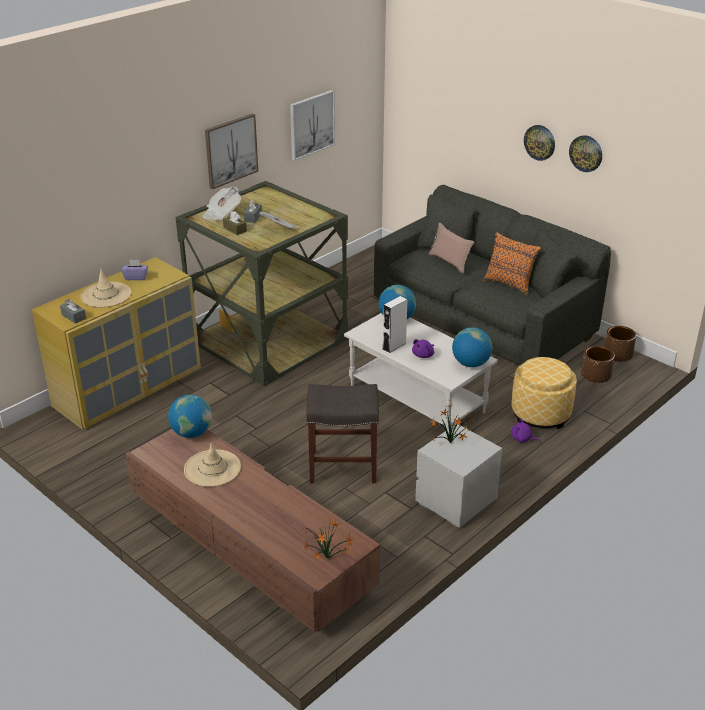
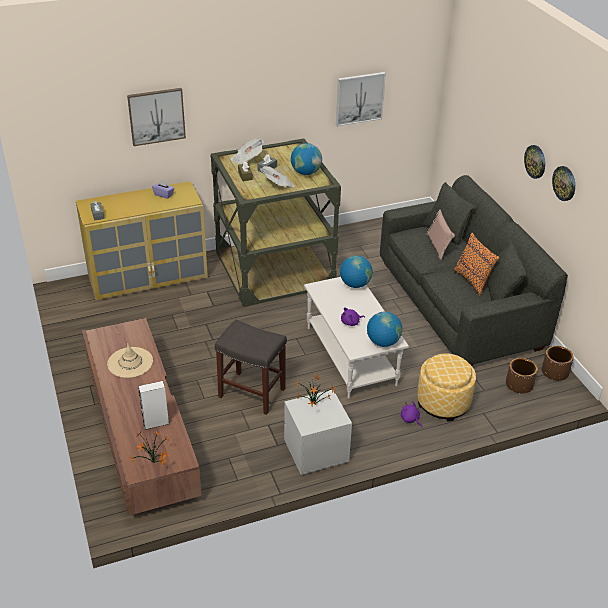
camera: 25 degrees right, 5 degrees up
beige hat [81,269,131,307] -> none
globe [168,395,212,438] -> globe moved to [291,143,322,175]
picture [205,114,258,189] -> picture moved to [127,88,186,146]
white speaker [383,296,408,353] -> white speaker moved to [138,381,169,430]

